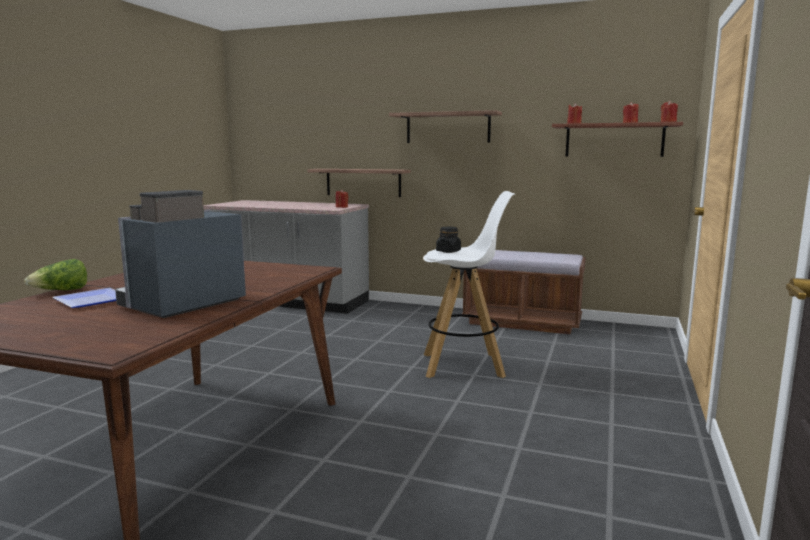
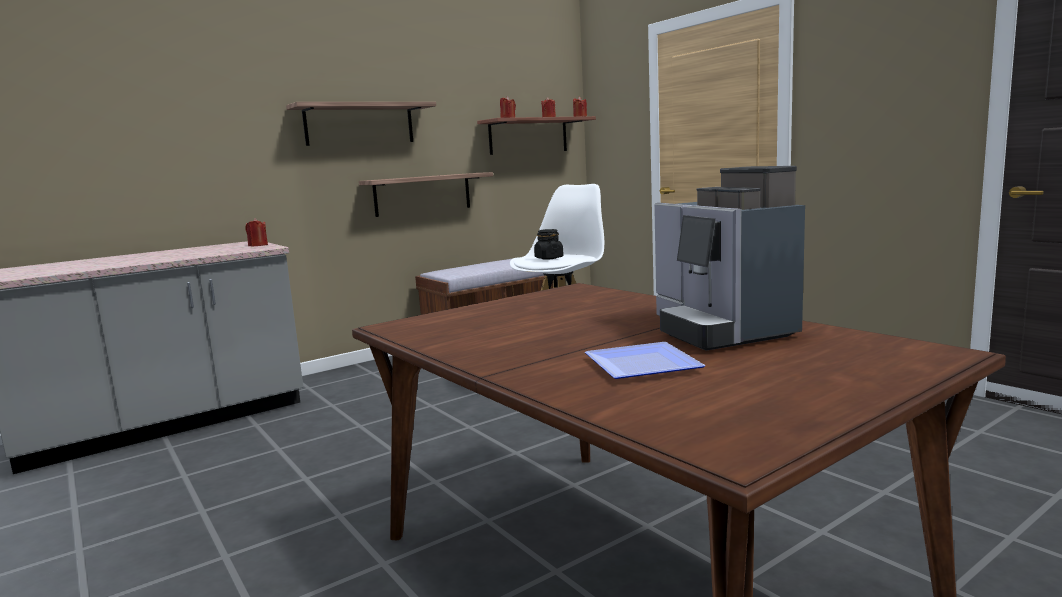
camera: 55 degrees left, 0 degrees up
lettuce [24,259,87,290] -> none
shelf [308,169,411,197] -> shelf moved to [359,172,493,217]

